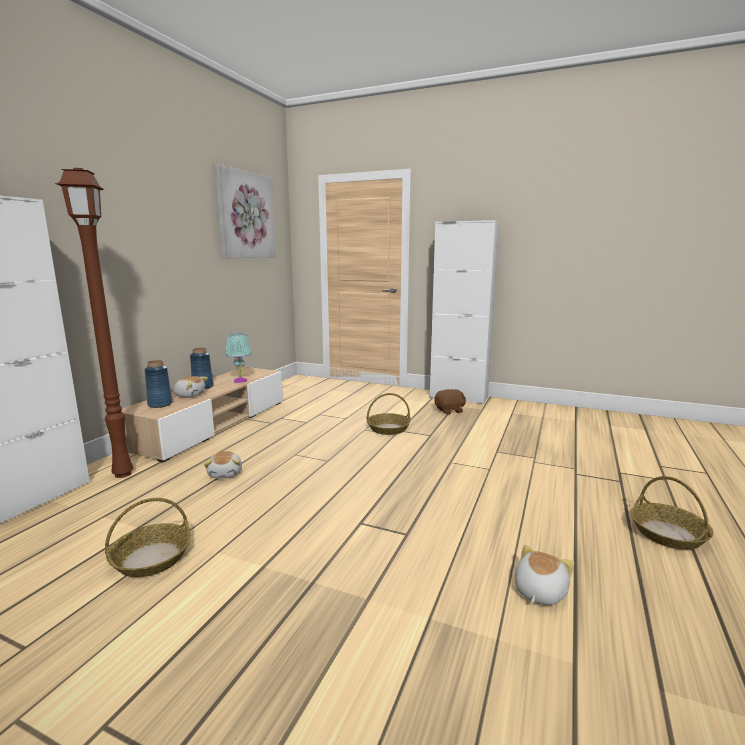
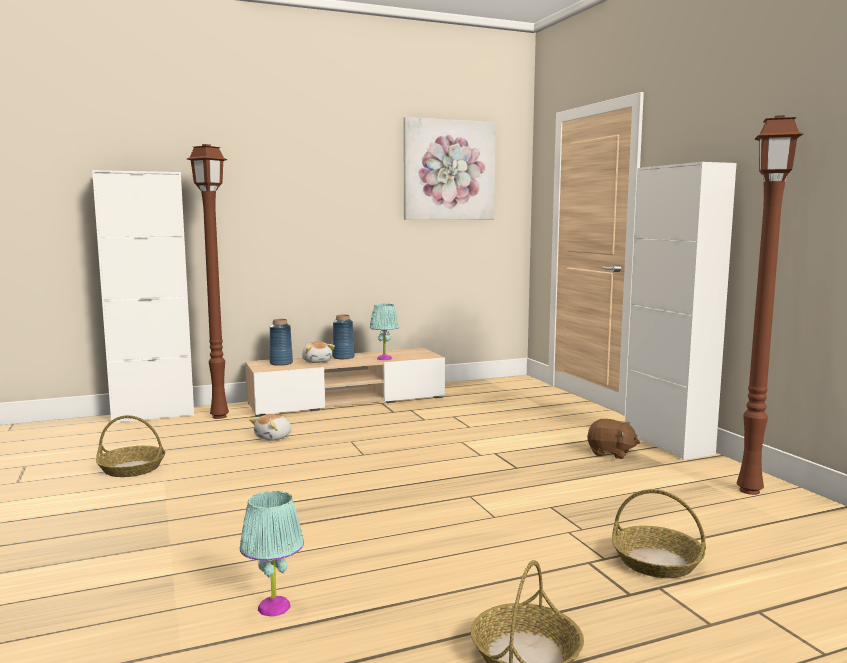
camera: 45 degrees right, 5 degrees down
basket [367,393,411,435] -> basket moved to [612,489,706,578]
plush toy [515,545,574,605] -> turquoise table lamp [240,491,304,617]
none -> brown floor lamp [737,115,803,495]

